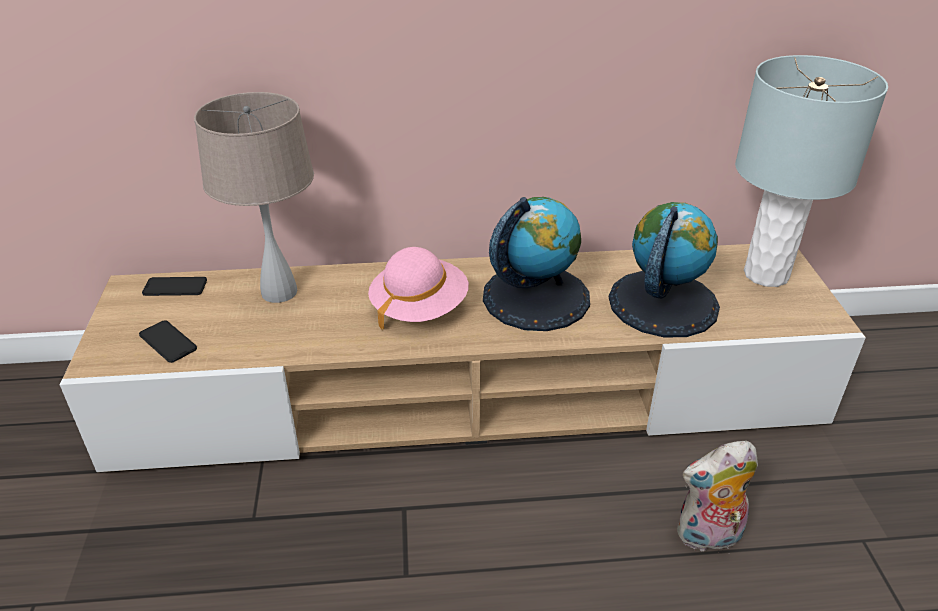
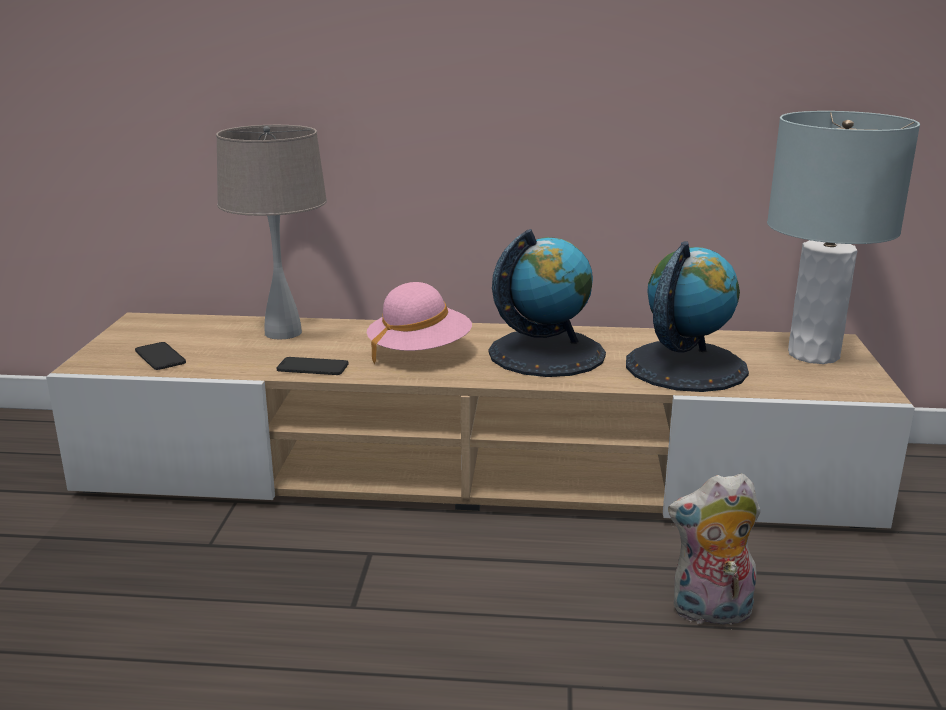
camera: 10 degrees right, 15 degrees down
phone [142,277,207,296] -> phone moved to [276,357,349,375]

